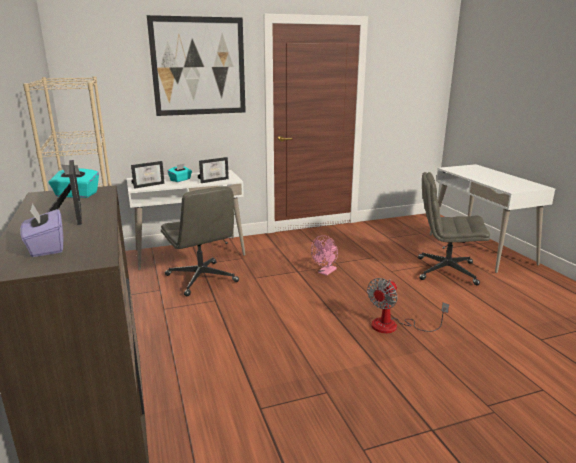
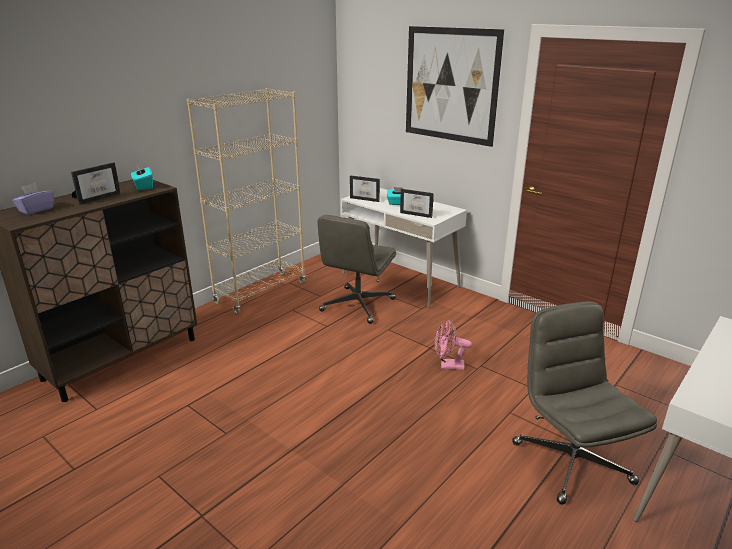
camera: 60 degrees right, 5 degrees up
fan [367,278,449,333] -> none

